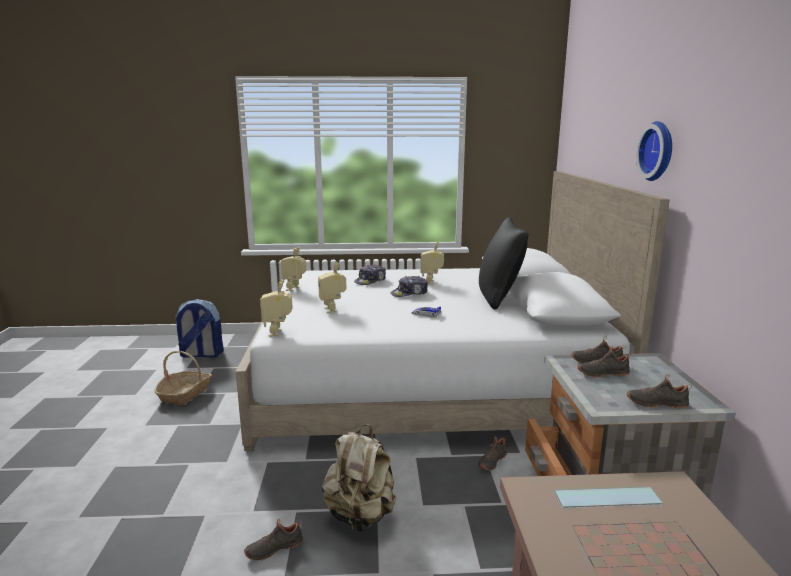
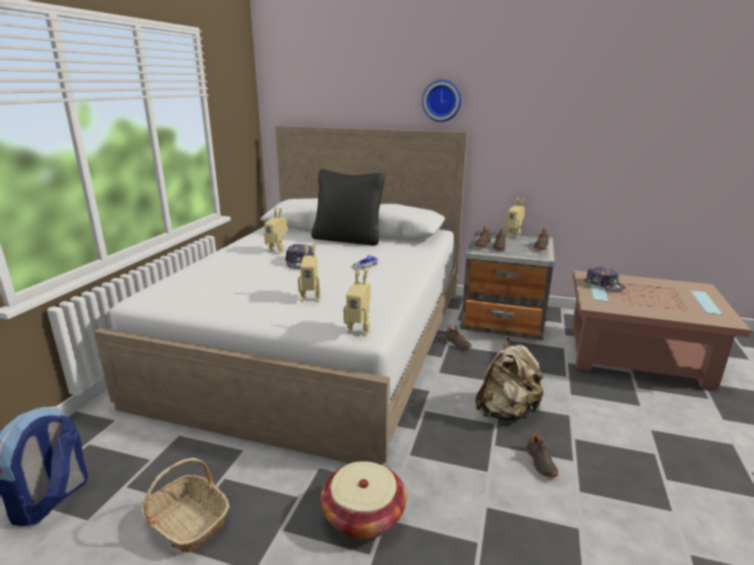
camera: 70 degrees left, 5 degrees up
toy robot [281,247,306,292] -> toy robot moved to [505,197,525,238]
cap [354,264,386,285] -> cap moved to [584,266,625,291]
none -> basket [321,461,406,540]

